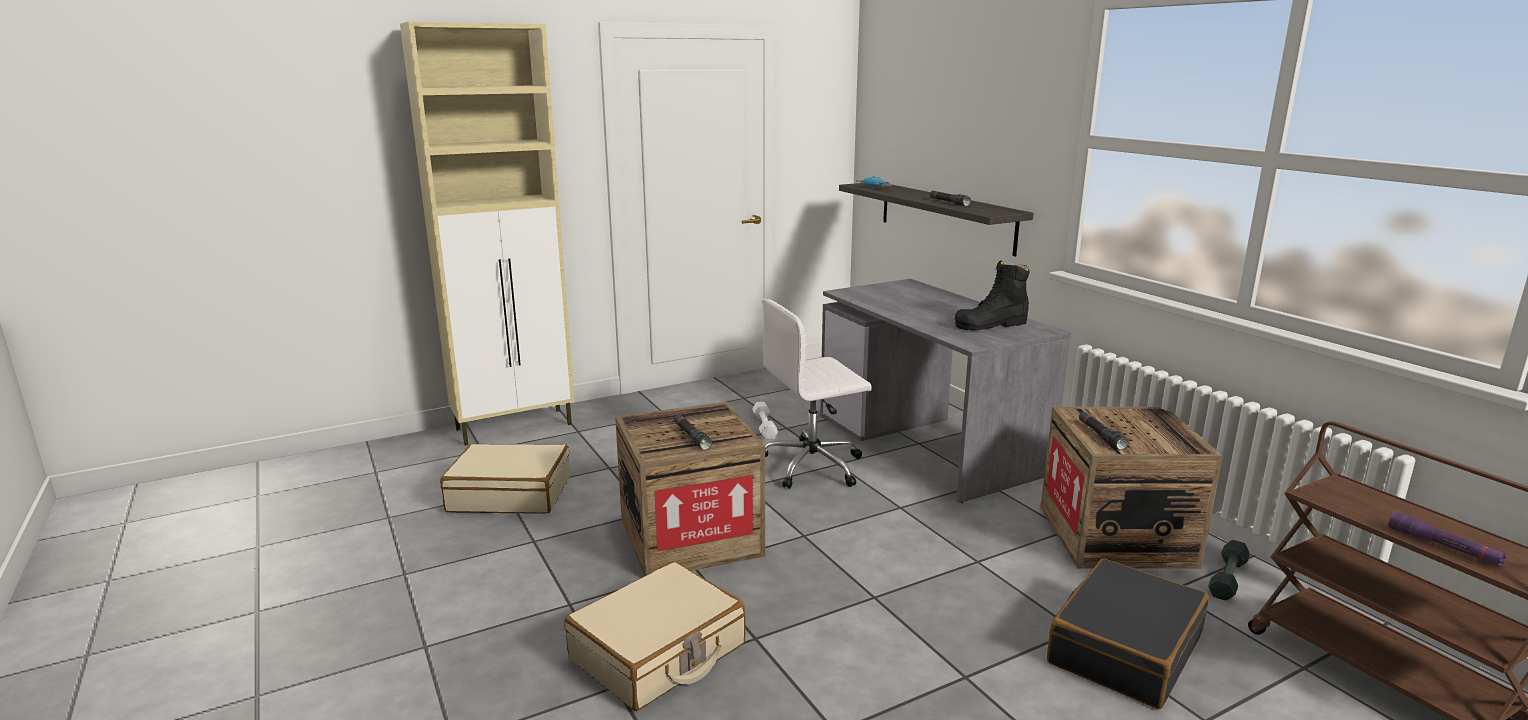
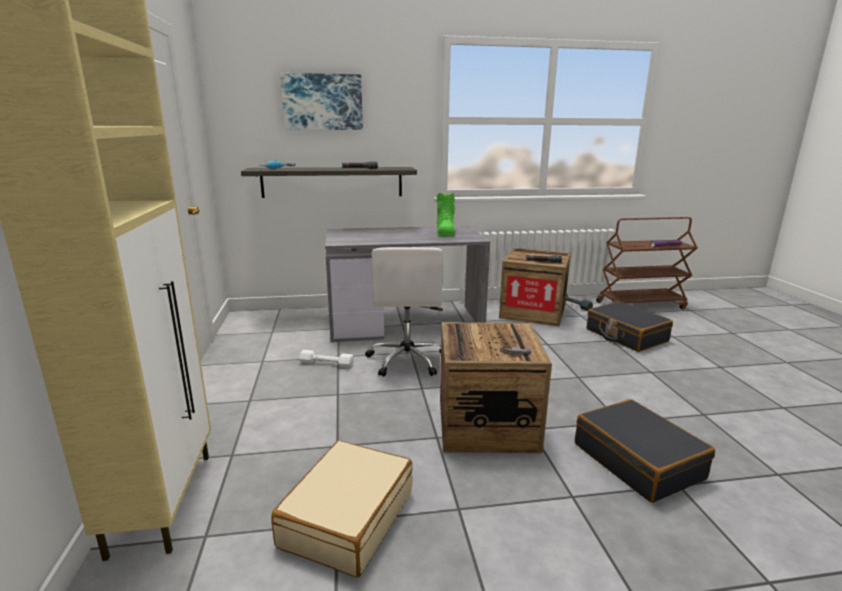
camera: 70 degrees left, 0 degrees up
beige suitcase [564,562,745,711] -> black suitcase [575,399,715,503]
black flashlight [674,415,712,450] -> hammer [494,323,531,356]
black boot [955,260,1030,331] -> green boot [436,193,456,236]
none -> picture [280,73,363,130]

